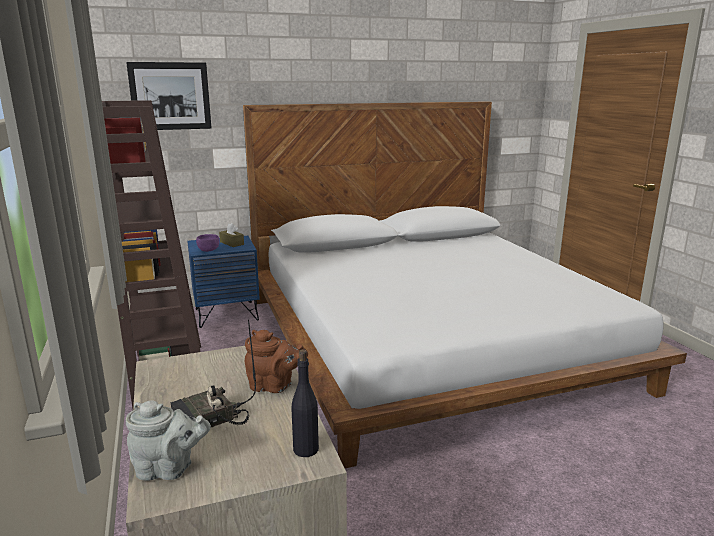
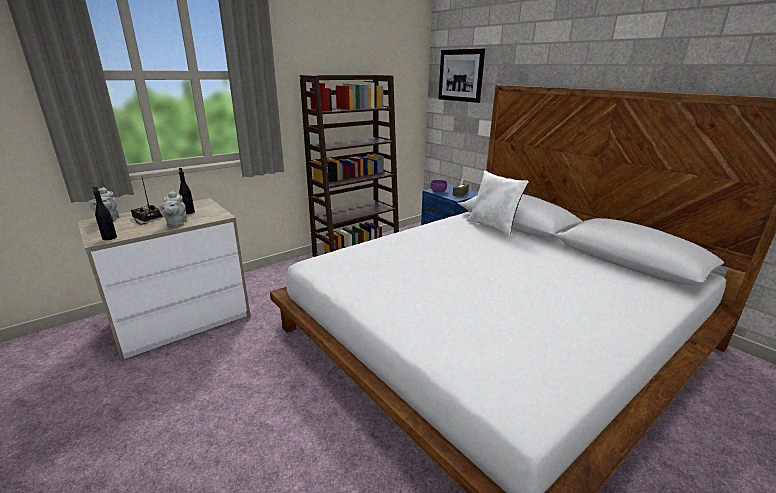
camera: 70 degrees right, 5 degrees up
brown teapot [245,330,308,393] -> grey teapot [159,191,187,226]
none -> black bottle [179,168,195,214]
none -> white pillow [466,171,529,237]

